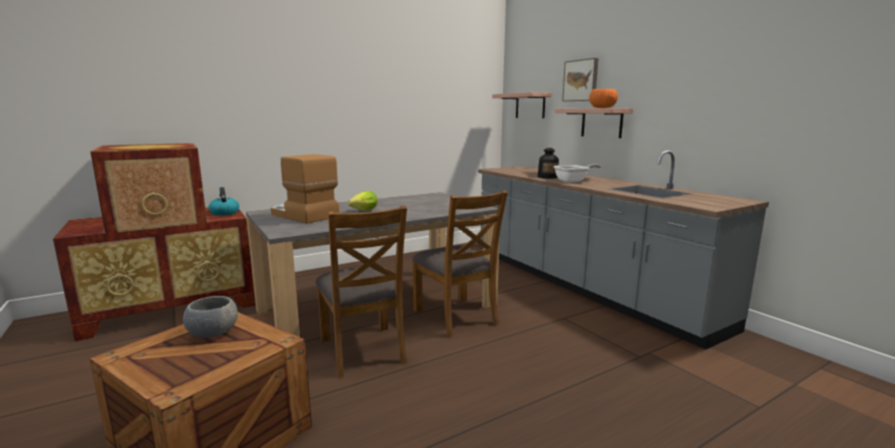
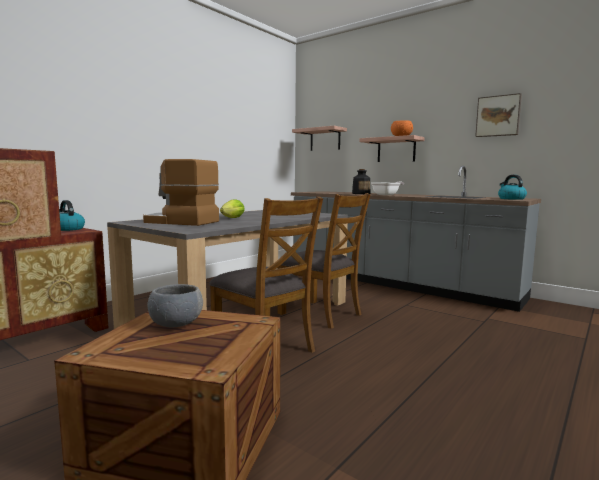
camera: 20 degrees left, 5 degrees down
picture [562,58,599,101] -> picture moved to [475,93,522,137]
none -> kettle [498,175,527,200]

